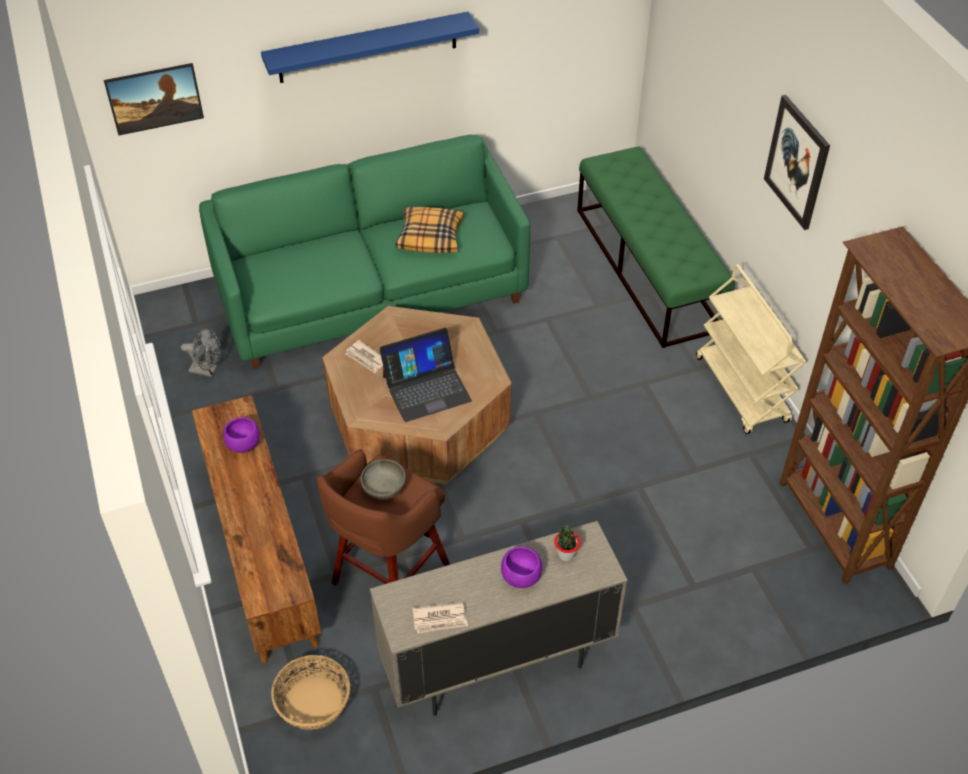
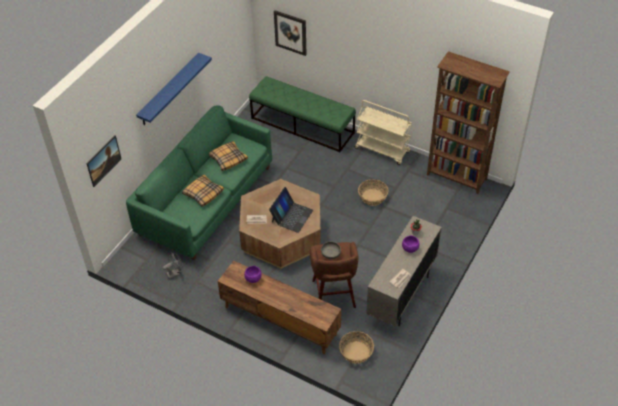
camera: 40 degrees left, 0 degrees up
picture [764,95,830,230] -> picture moved to [274,10,307,56]
none -> pillow [182,174,224,207]
none -> basket [358,179,388,206]

